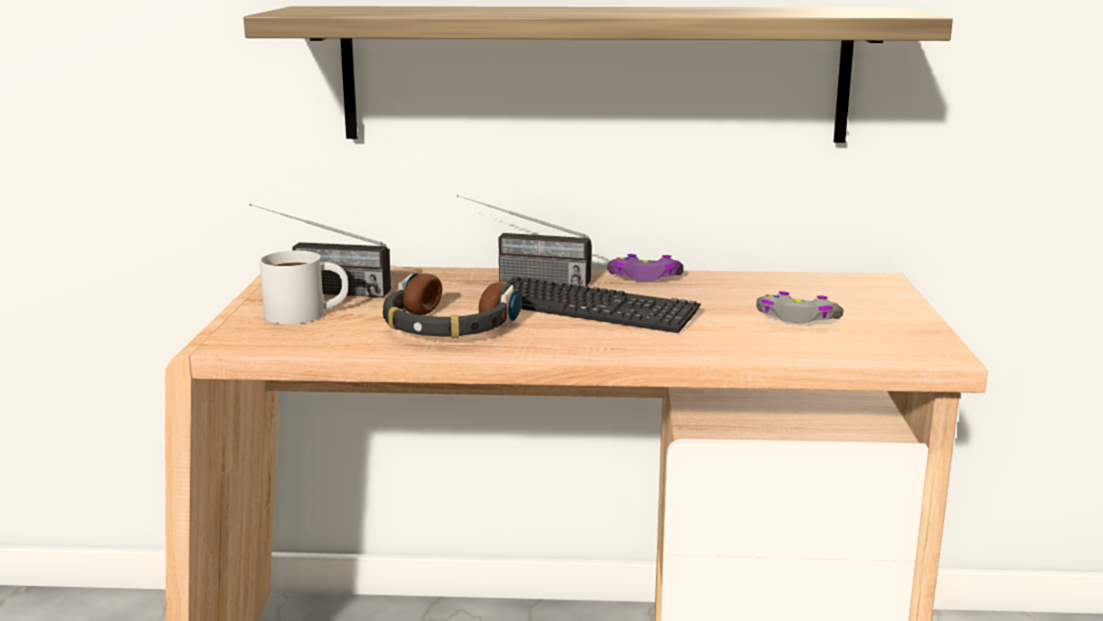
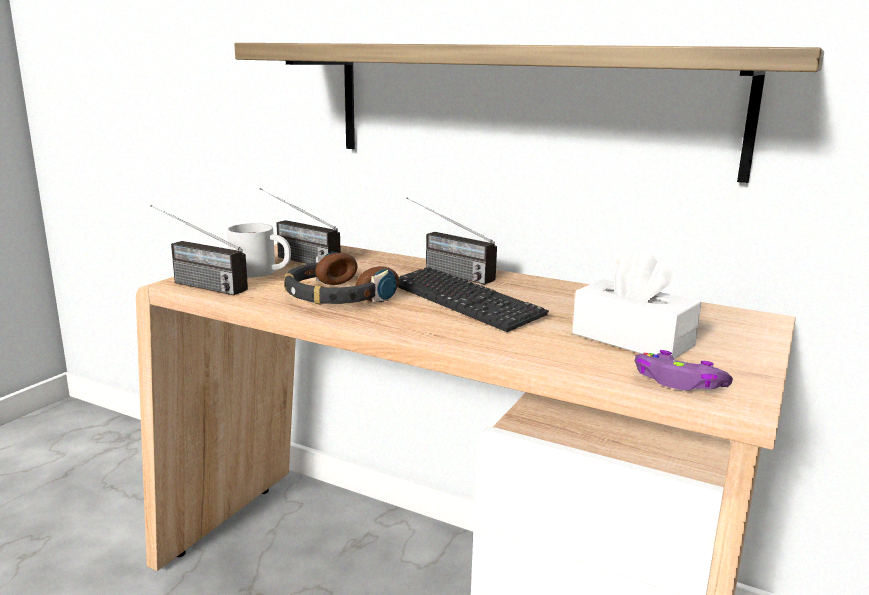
camera: 25 degrees right, 0 degrees up
purple game controller [607,254,684,281] -> purple game controller moved to [635,350,733,390]
grey game controller [756,291,843,324] -> white tissue box [572,250,701,359]
none -> radio [150,205,248,295]

